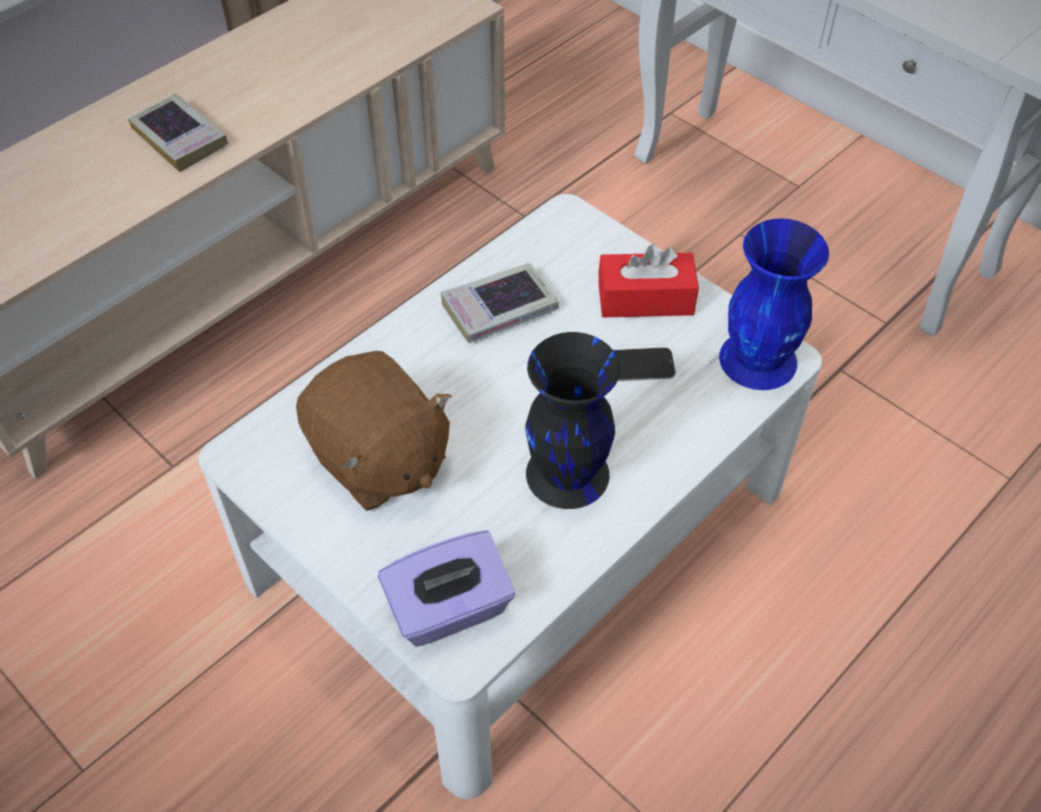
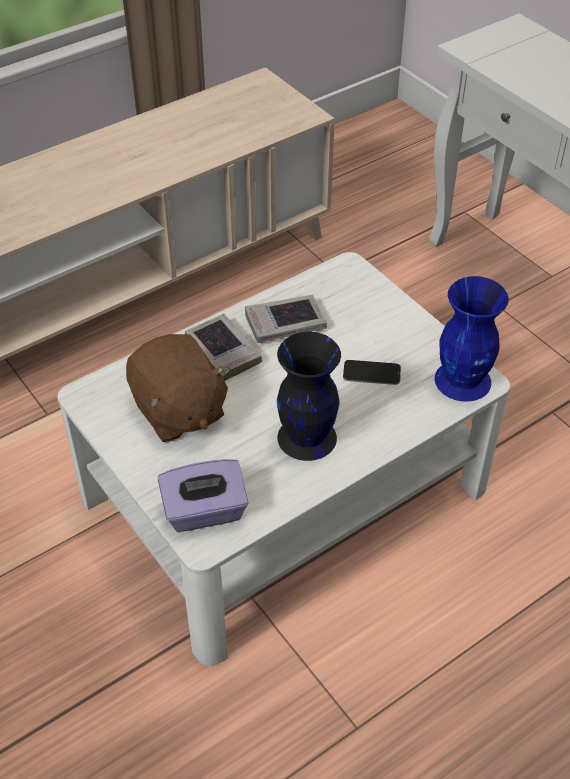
camera: 10 degrees right, 5 degrees down
book [128,94,228,172] -> book moved to [185,314,262,381]
red tissue box [598,244,699,317] -> none

